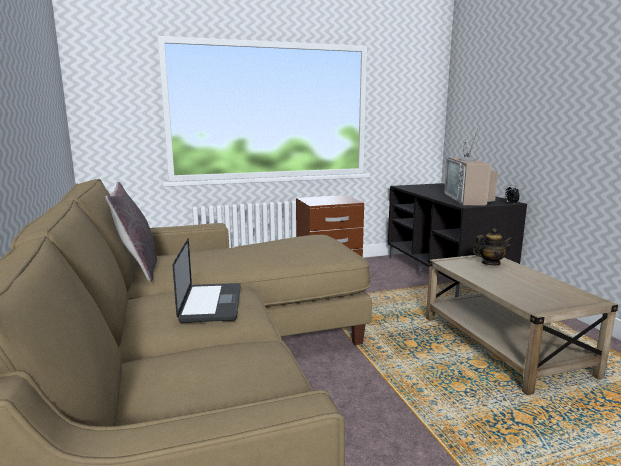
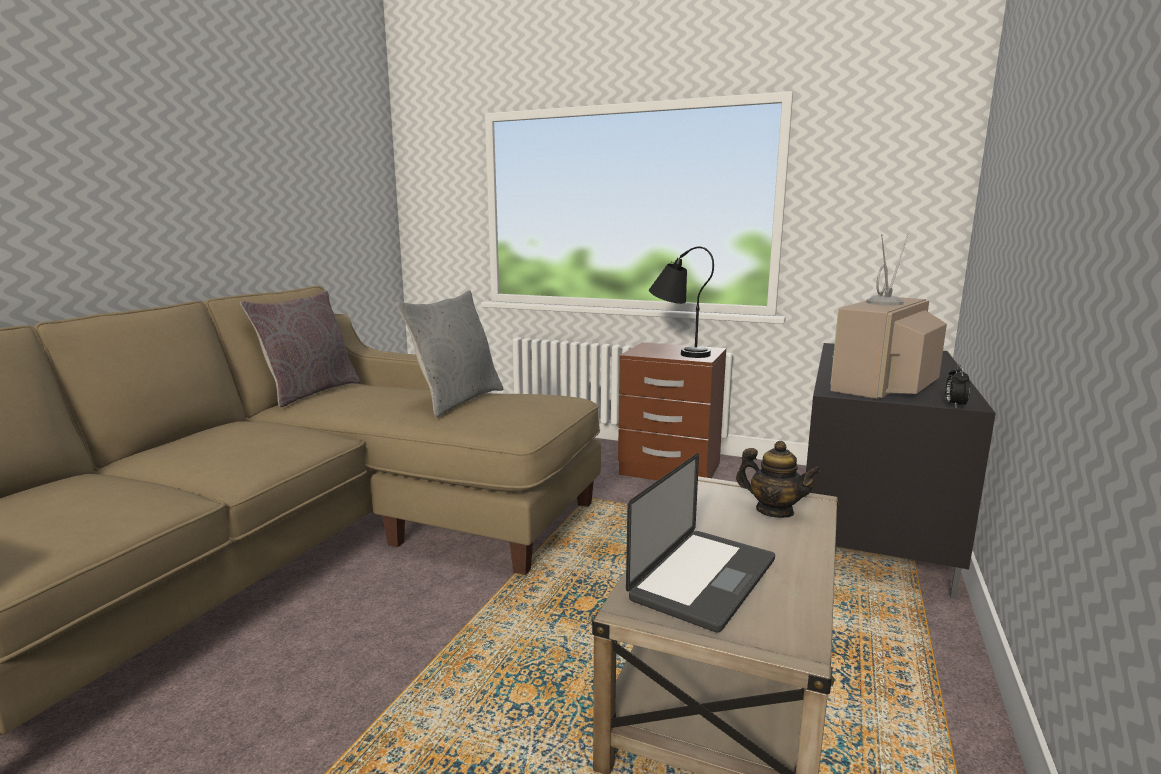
camera: 40 degrees right, 0 degrees up
laptop [173,238,241,323] -> laptop moved to [626,453,775,633]
none -> grey pillow [396,290,503,417]
none -> black table lamp [649,246,714,358]

